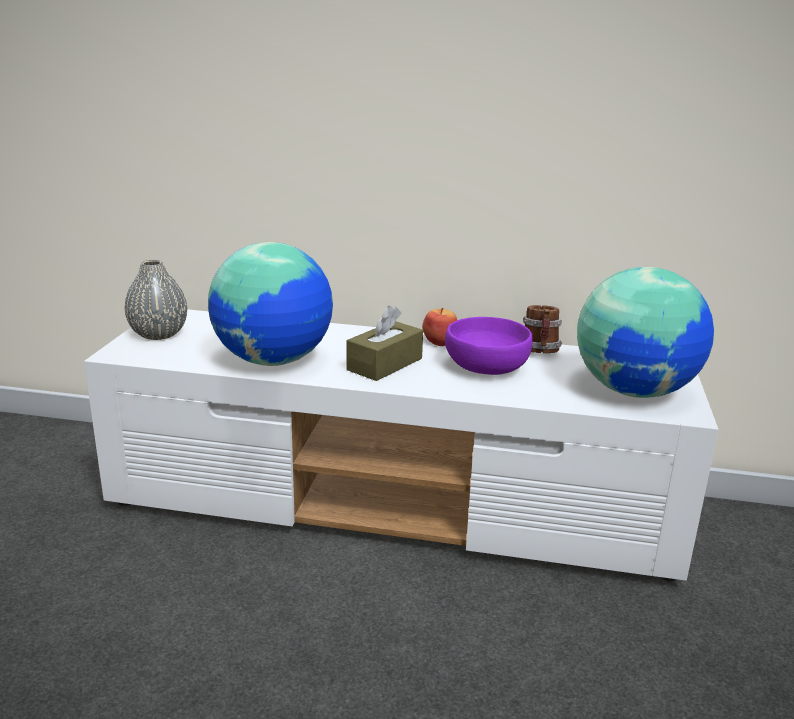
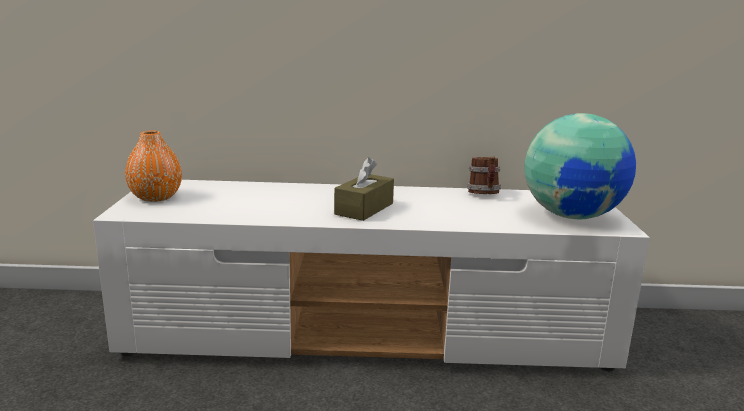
camera: 10 degrees left, 5 degrees down
grey vase [125,260,187,340] -> orange vase [125,131,182,202]
globe [208,242,333,366] -> none
apple [422,308,457,346] -> none
purple bowl [445,317,533,375] -> none

